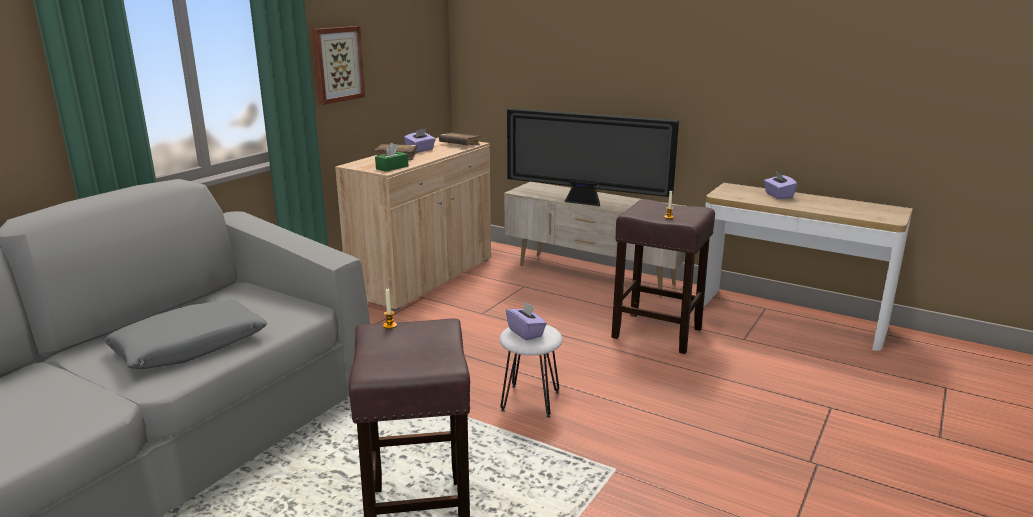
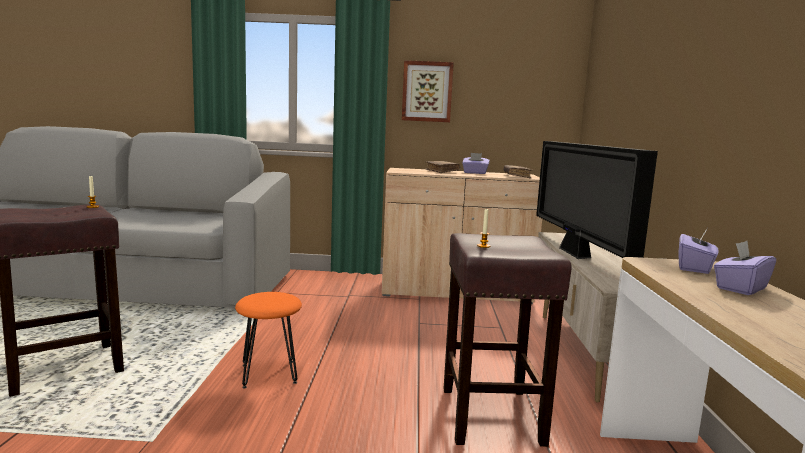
camera: 60 degrees right, 10 degrees down
grey pillow [104,300,267,369] -> none
green tissue box [375,143,408,172] -> none
white stool [499,325,563,418] -> orange stool [235,292,302,388]
purple tissue box [506,302,547,340] -> purple tissue box moved to [678,229,718,274]

